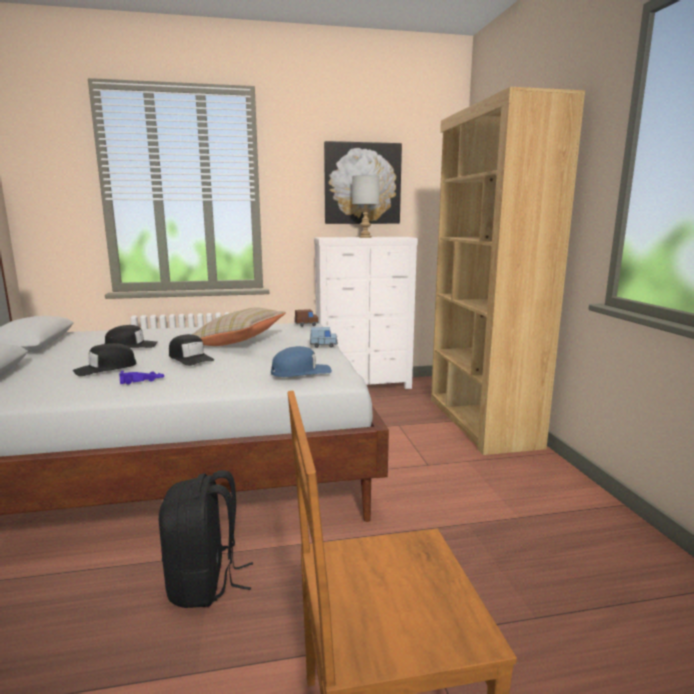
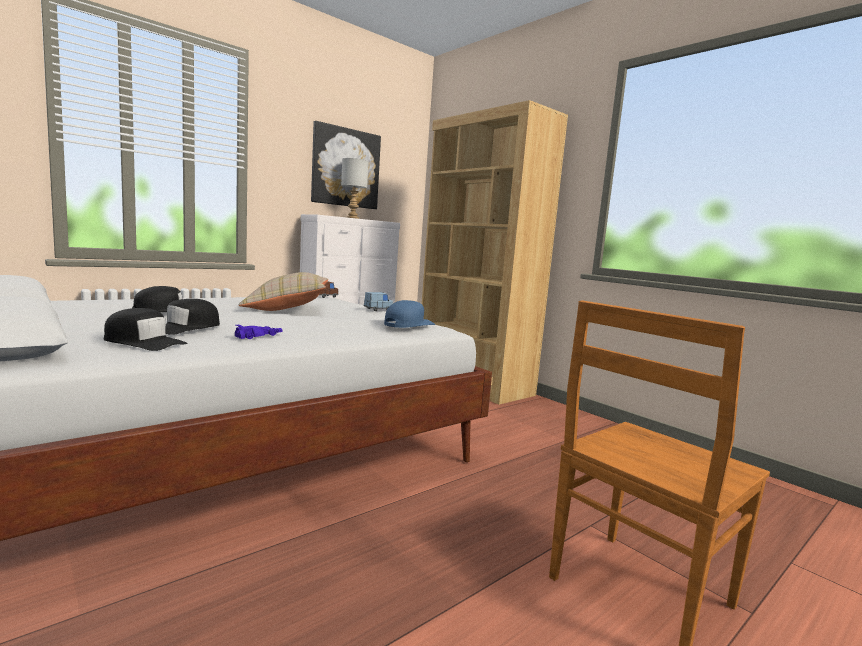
camera: 30 degrees left, 5 degrees down
black backpack [159,470,253,608] -> none
black cap [169,334,214,366] -> black cap moved to [104,308,188,351]

